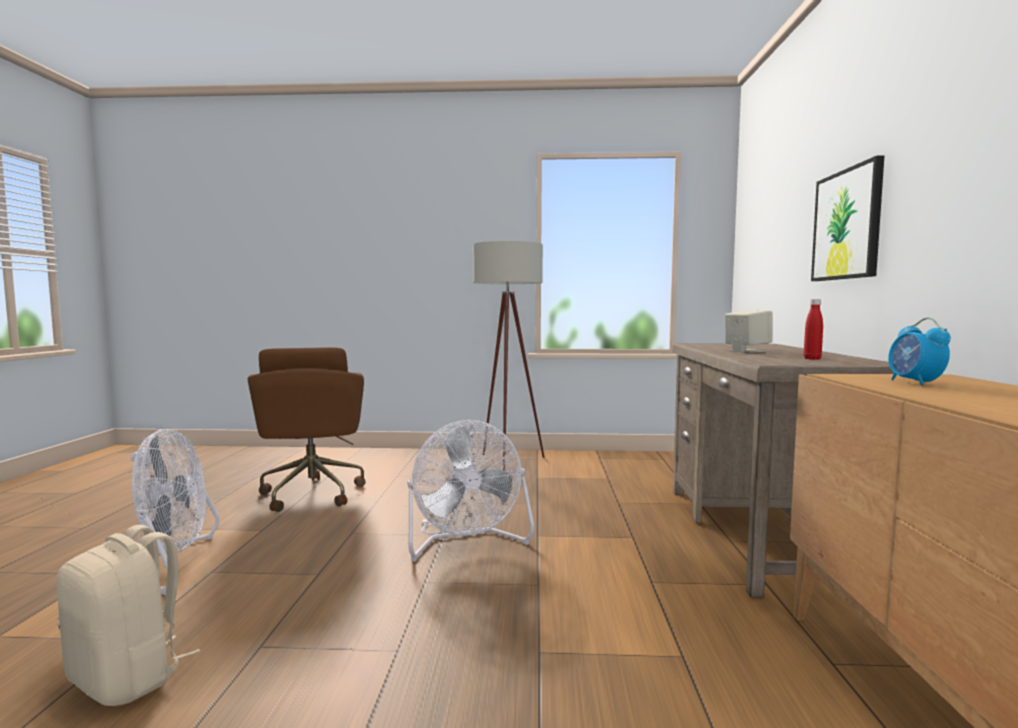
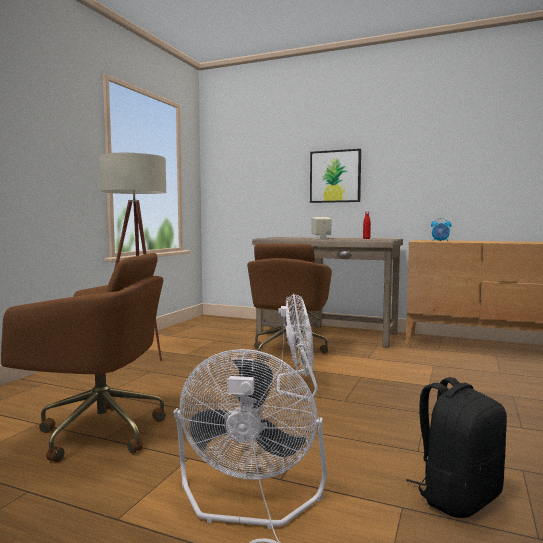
camera: 70 degrees left, 0 degrees up
beige backpack [56,525,200,706] -> black backpack [406,377,507,518]
none -> brown office chair [247,243,332,364]

